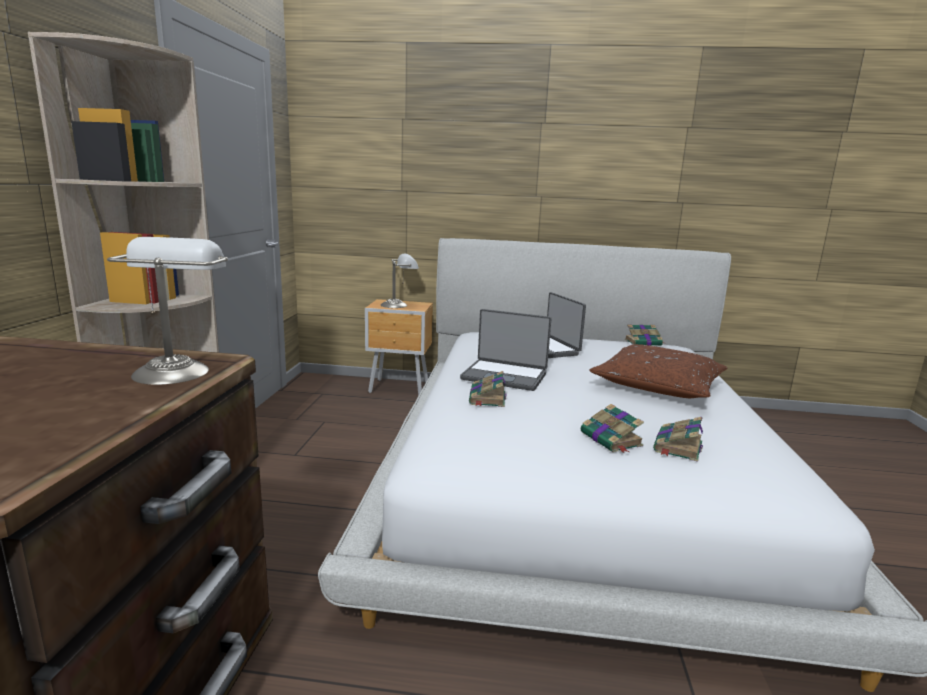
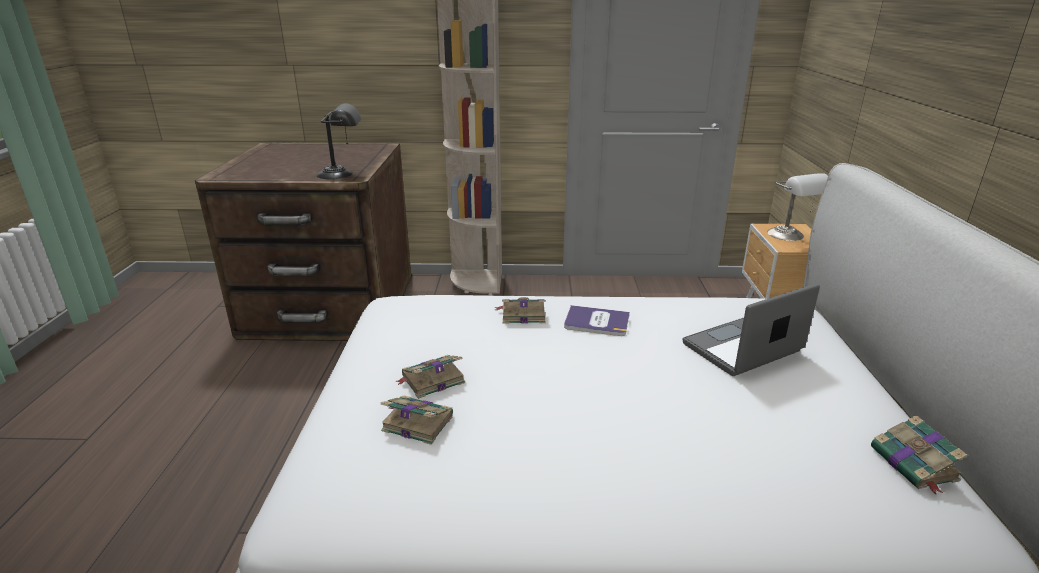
camera: 85 degrees right, 10 degrees up
white table lamp [107,237,228,385] -> black table lamp [316,103,361,179]
laptop [460,309,551,391] -> book [564,305,630,336]
brown pillow [589,344,728,398] -> none

